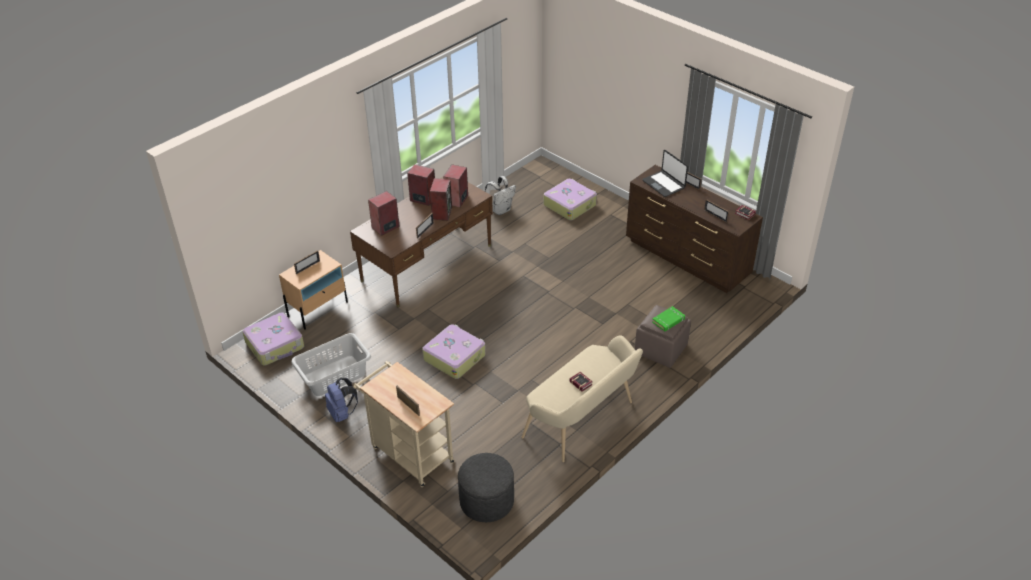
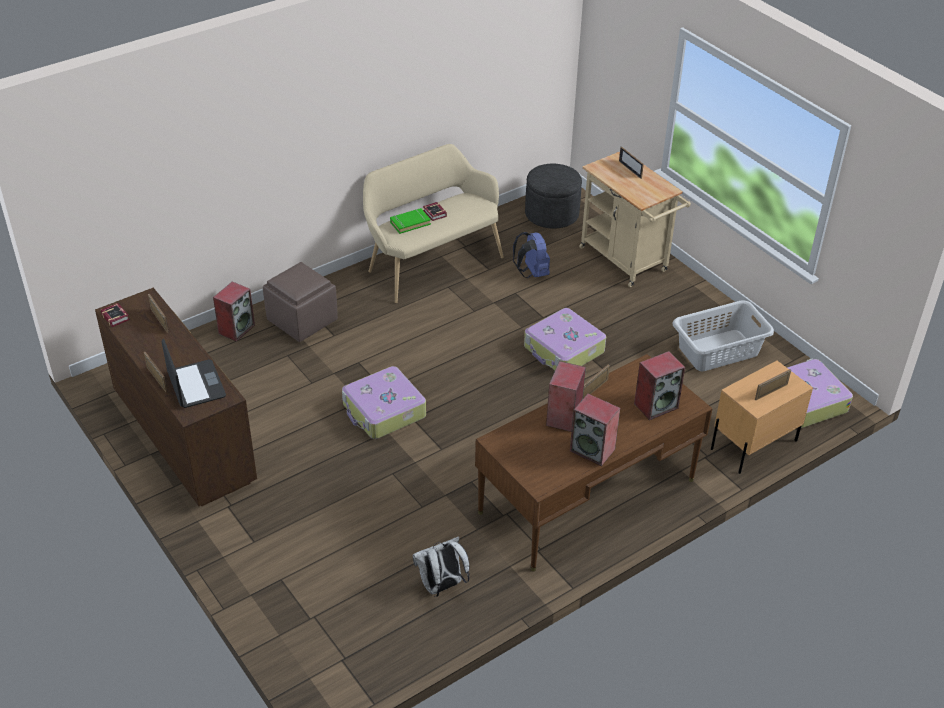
camera: 170 degrees left, 0 degrees up
blue backpack [325,378,358,422] -> blue backpack moved to [513,232,550,278]
speaker [443,164,468,207] -> speaker moved to [213,281,255,342]
suitcase [544,179,597,220] -> suitcase moved to [342,366,426,439]
green book [652,306,685,331] -> green book moved to [390,208,431,234]

